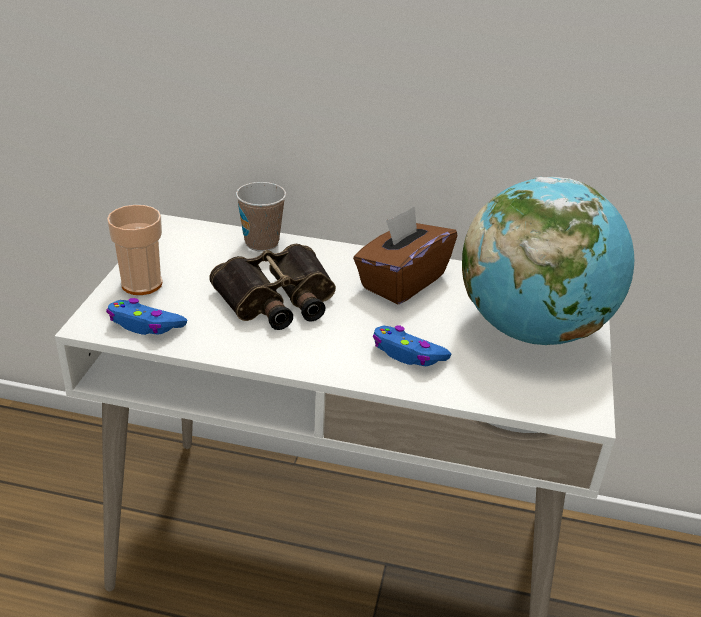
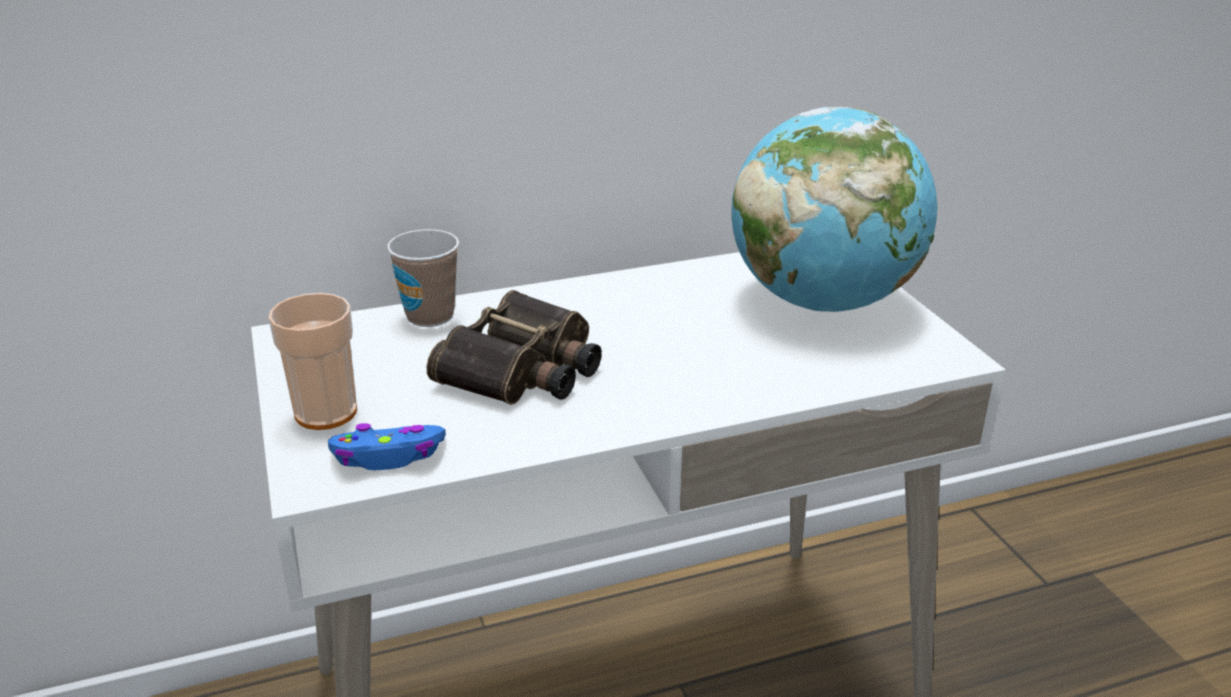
camera: 30 degrees left, 5 degrees down
brown tissue box [353,206,457,305] -> none
blue game controller [373,325,451,366] -> none

